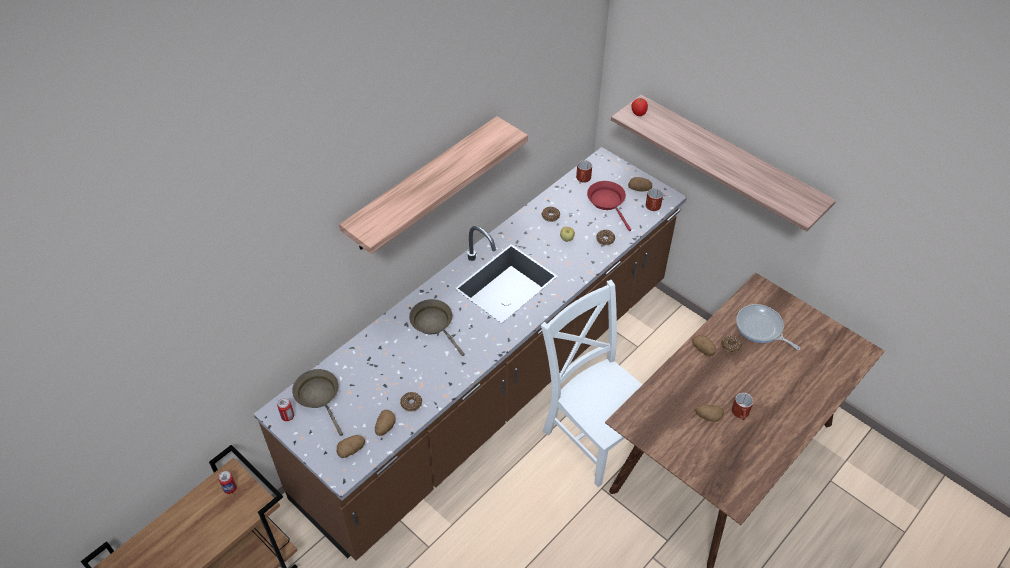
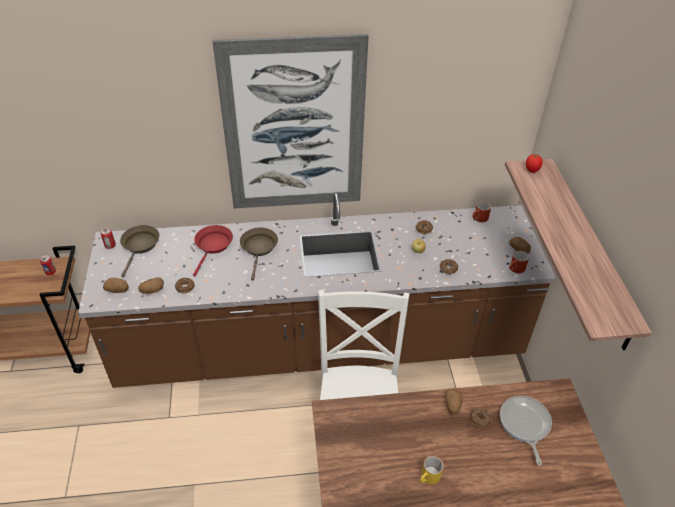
camera: 40 degrees right, 5 degrees down
shelf [339,116,528,254] -> picture [213,34,368,209]
red frying pan [587,181,631,231] -> red frying pan moved to [193,225,233,276]
potato [695,404,724,422] -> none
red mug [732,392,754,420] -> yellow mug [420,456,443,484]

